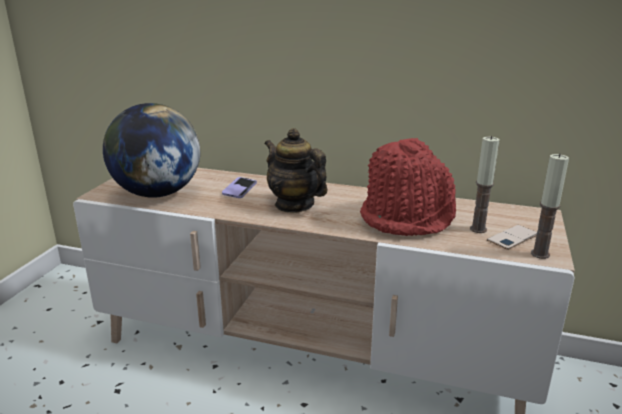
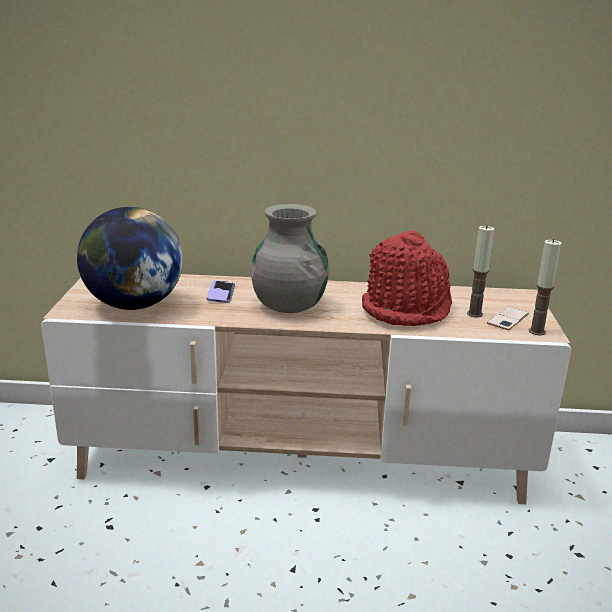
camera: 15 degrees left, 0 degrees up
teapot [265,128,327,213] -> grey vase [250,204,329,313]

